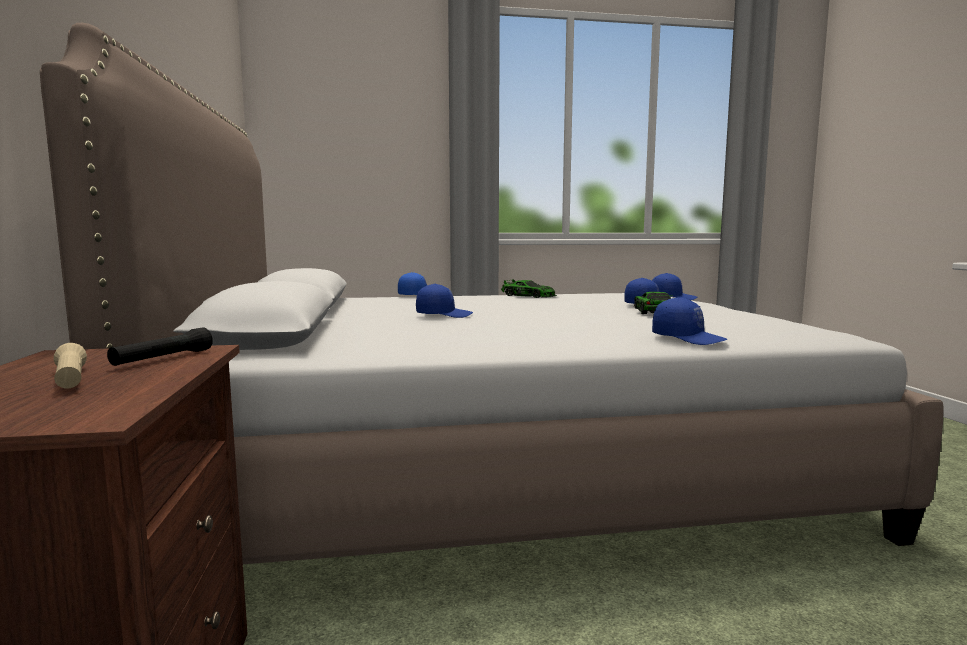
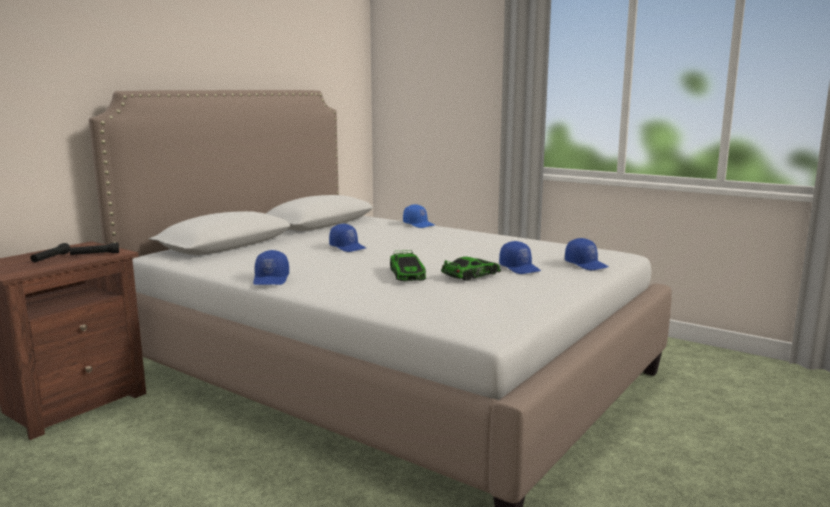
camera: 45 degrees right, 5 degrees up
beige flashlight [54,343,87,388] -> black flashlight [30,243,70,262]
toy car [501,279,557,298] -> toy car moved to [390,250,426,281]
blue cap [652,297,727,345] -> blue cap moved to [253,250,289,285]

